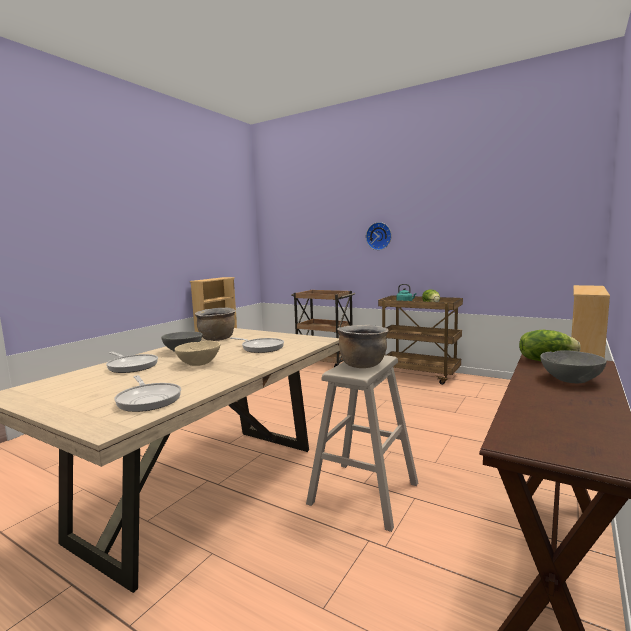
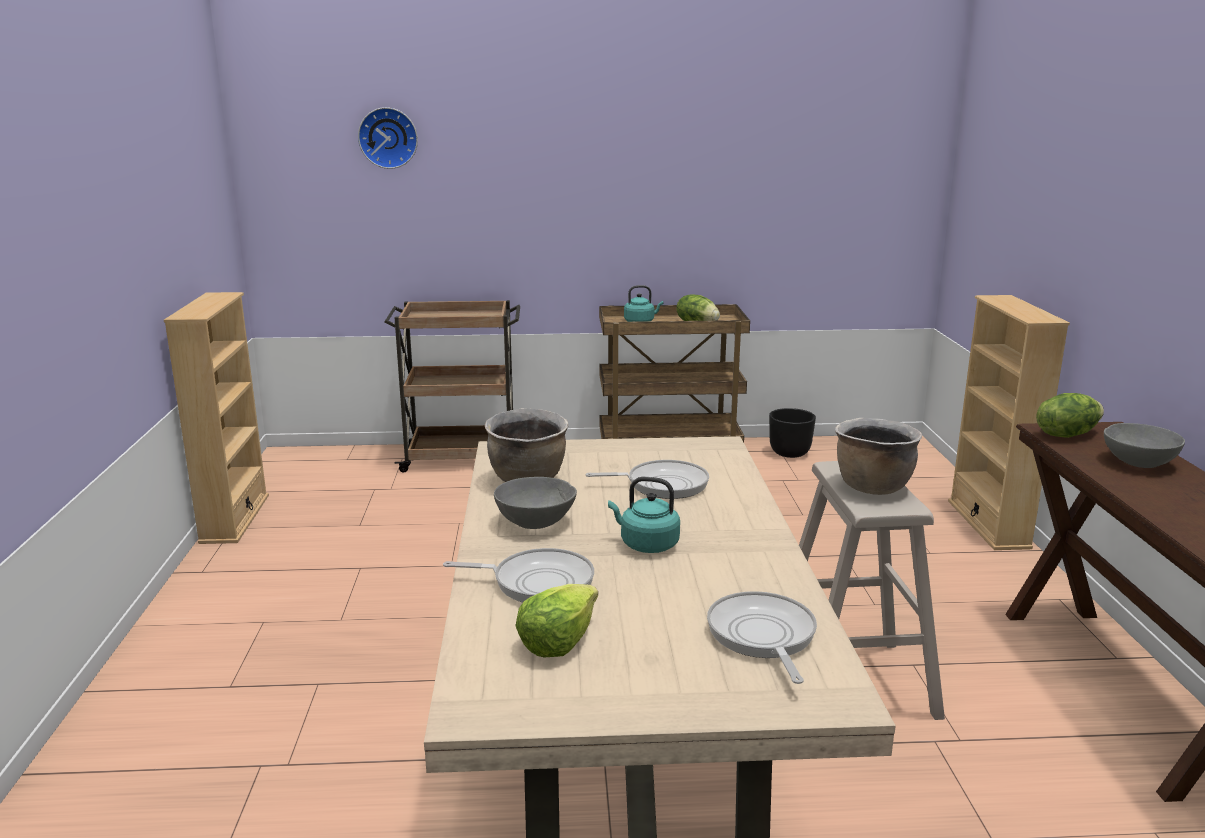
camera: 35 degrees left, 10 degrees up
frying pan [114,375,181,412] -> frying pan turned 120 degrees counterclockwise [707,591,817,684]
beige bowl [175,341,220,366] -> turquoise kettle [608,477,680,553]
wall clock [366,222,392,250] -> wall clock moved to [358,107,418,169]
none -> lettuce [516,584,598,657]
none -> black planter [769,408,816,458]

